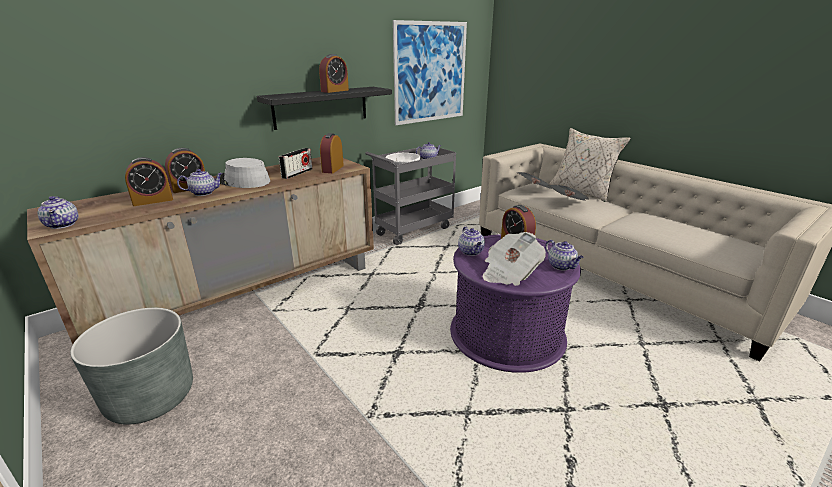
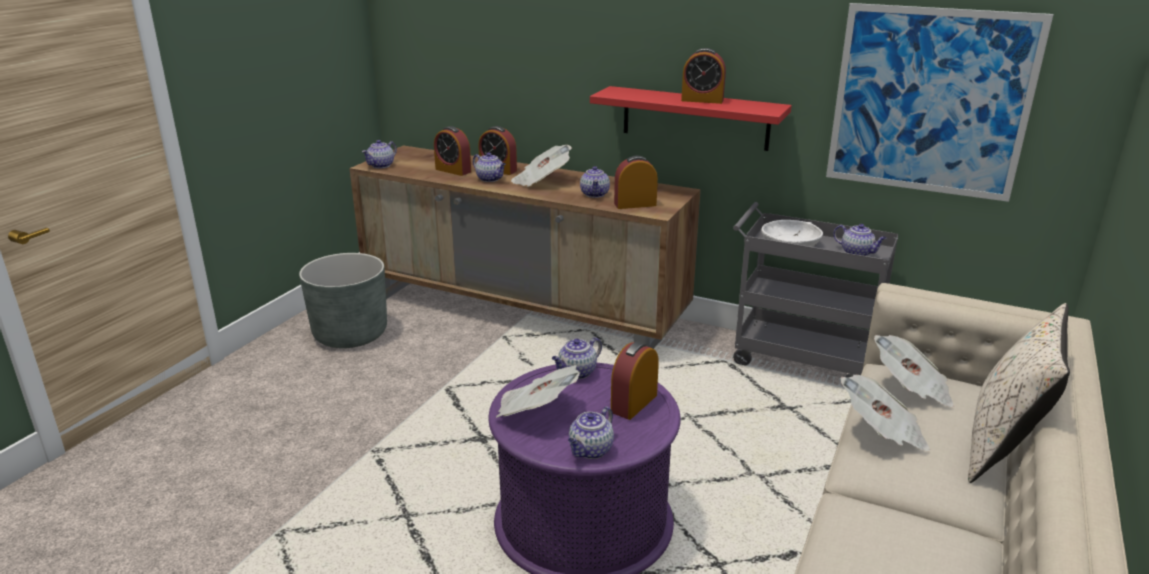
camera: 65 degrees right, 0 degrees up
grey hat [220,158,270,188] -> newspaper [511,145,572,187]
black shelf [257,87,392,130] -> red shelf [590,86,792,151]
radio [279,148,313,179] -> teapot [580,166,610,198]

